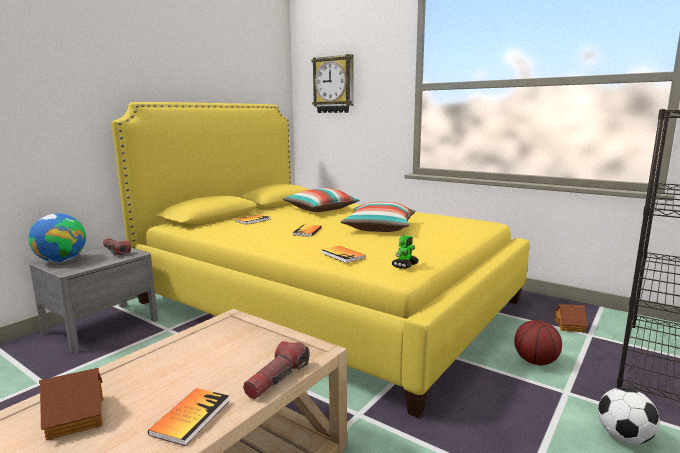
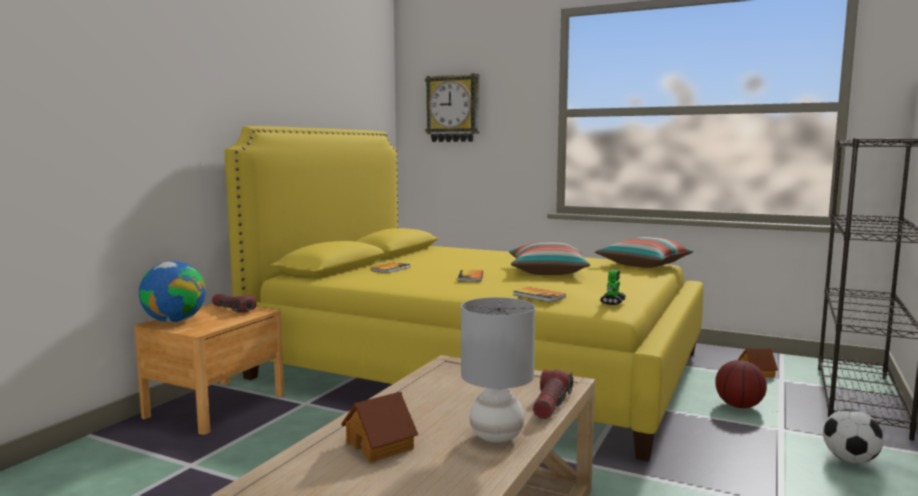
camera: 10 degrees left, 5 degrees down
grey nightstand [29,246,158,353] -> brown nightstand [134,304,284,435]
book [148,388,229,446] -> grey table lamp [461,297,535,442]
pillow [283,188,360,212] -> pillow moved to [595,237,694,268]

